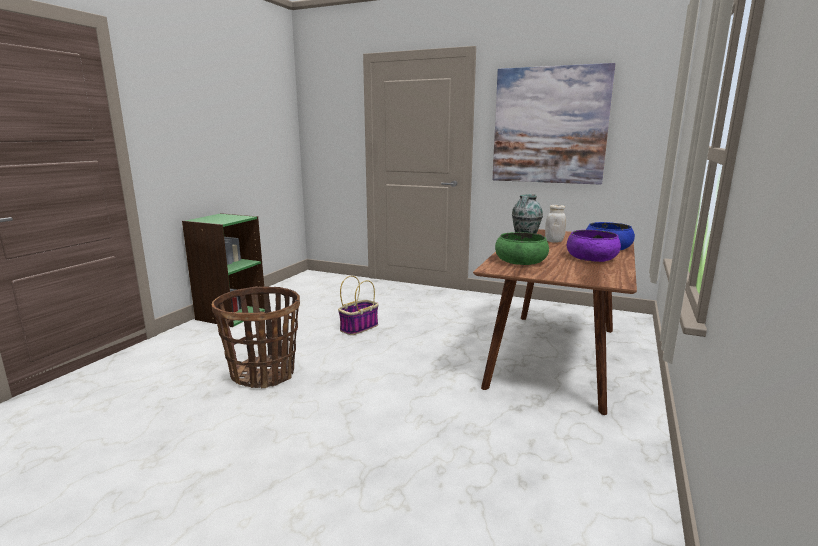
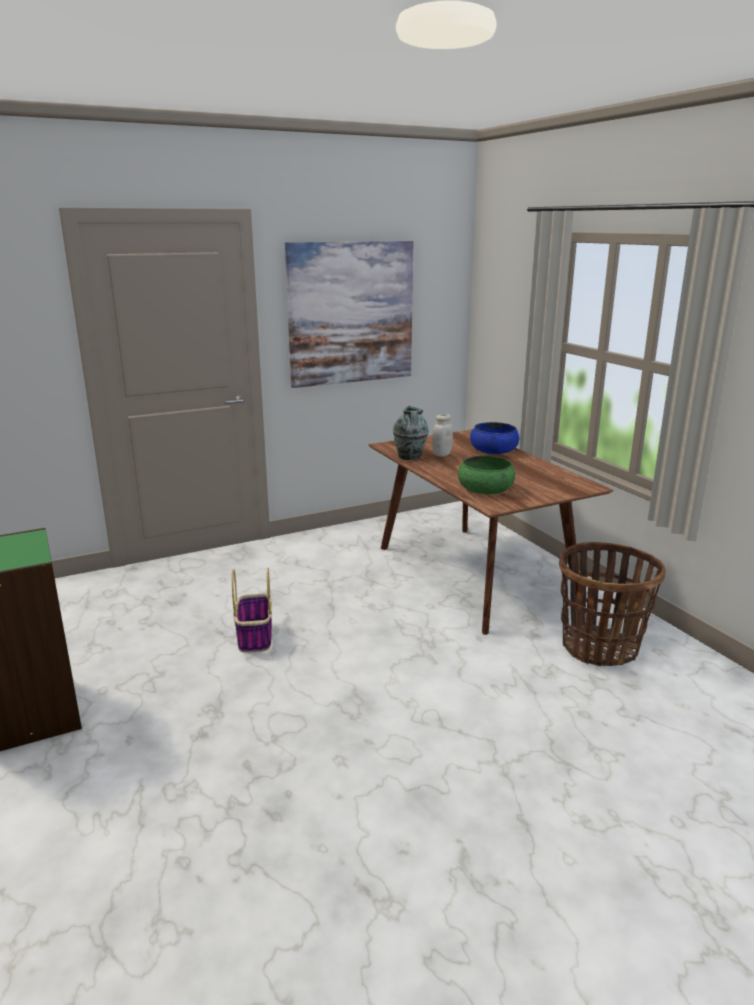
camera: 50 degrees left, 5 degrees up
basket [212,286,300,388] -> basket moved to [559,542,666,667]
purple bowl [567,230,621,262] -> none

